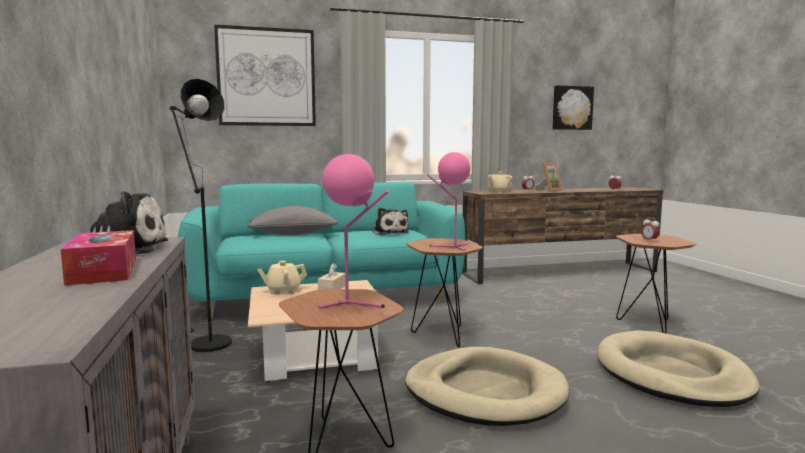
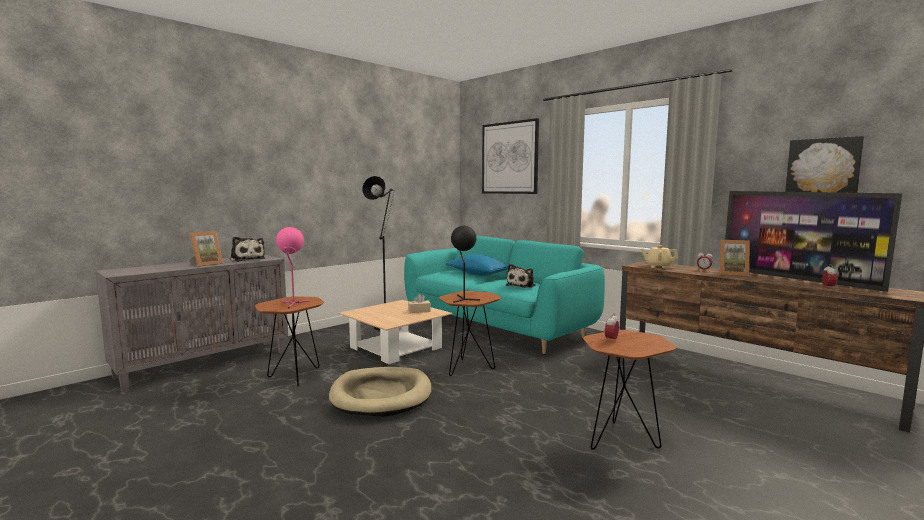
camera: 60 degrees right, 0 degrees up
tissue box [61,230,136,286] -> picture frame [189,231,223,267]
grey pillow [248,206,338,235] -> blue pillow [446,254,509,276]
beige teapot [257,261,307,294] -> none
pink table lamp [427,152,471,251] -> black table lamp [451,226,480,303]
beige dog bed [597,330,760,407] -> none
none -> television [725,191,902,292]

